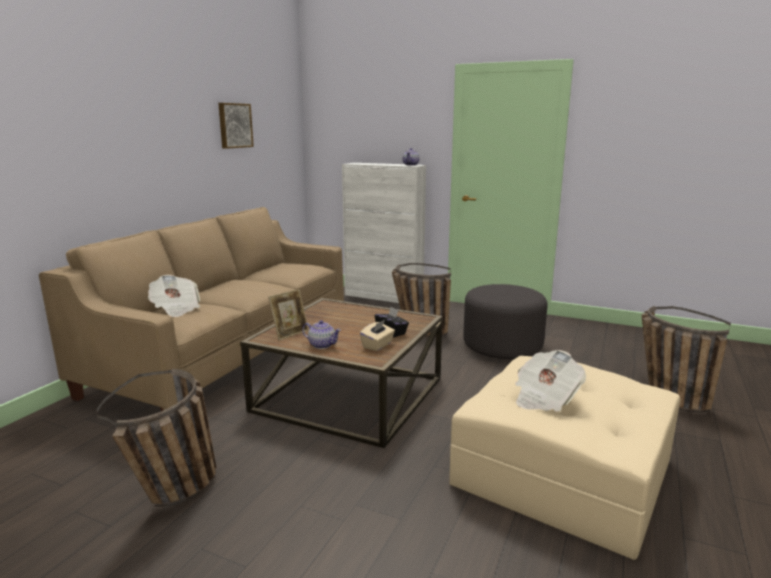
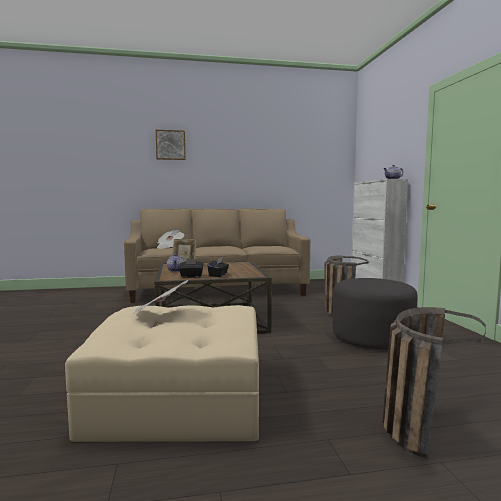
camera: 55 degrees right, 10 degrees down
basket [97,369,216,507] -> none
picture [218,103,254,149] -> picture moved to [156,130,186,160]
beige tissue box [360,320,395,351] -> black tissue box [179,258,204,278]

